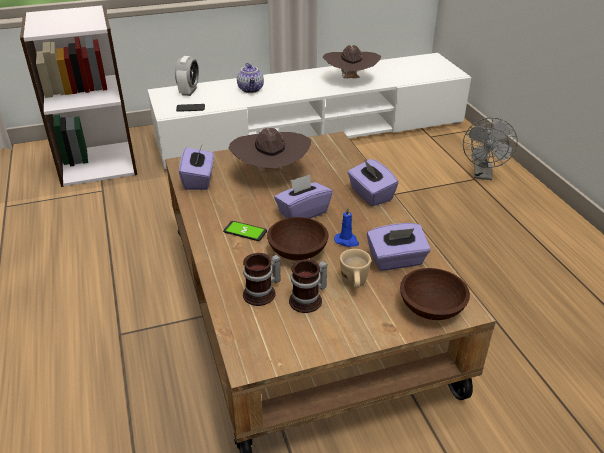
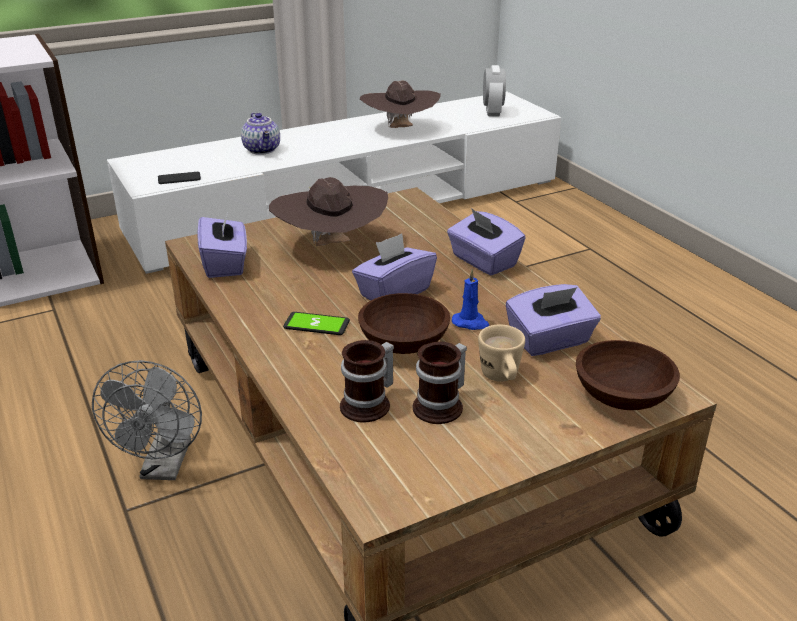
camera: 10 degrees left, 5 degrees down
alarm clock [175,56,199,96] -> alarm clock moved to [483,65,506,116]
grey fan [463,117,518,180] -> grey fan moved to [92,360,202,480]

